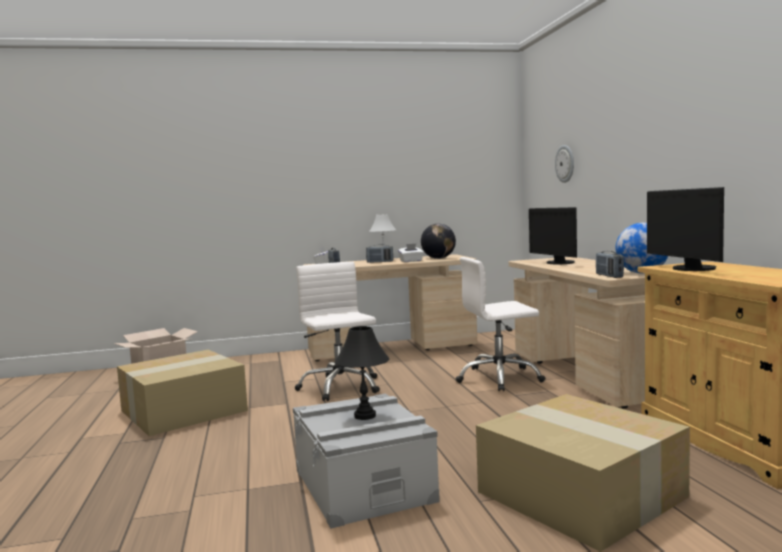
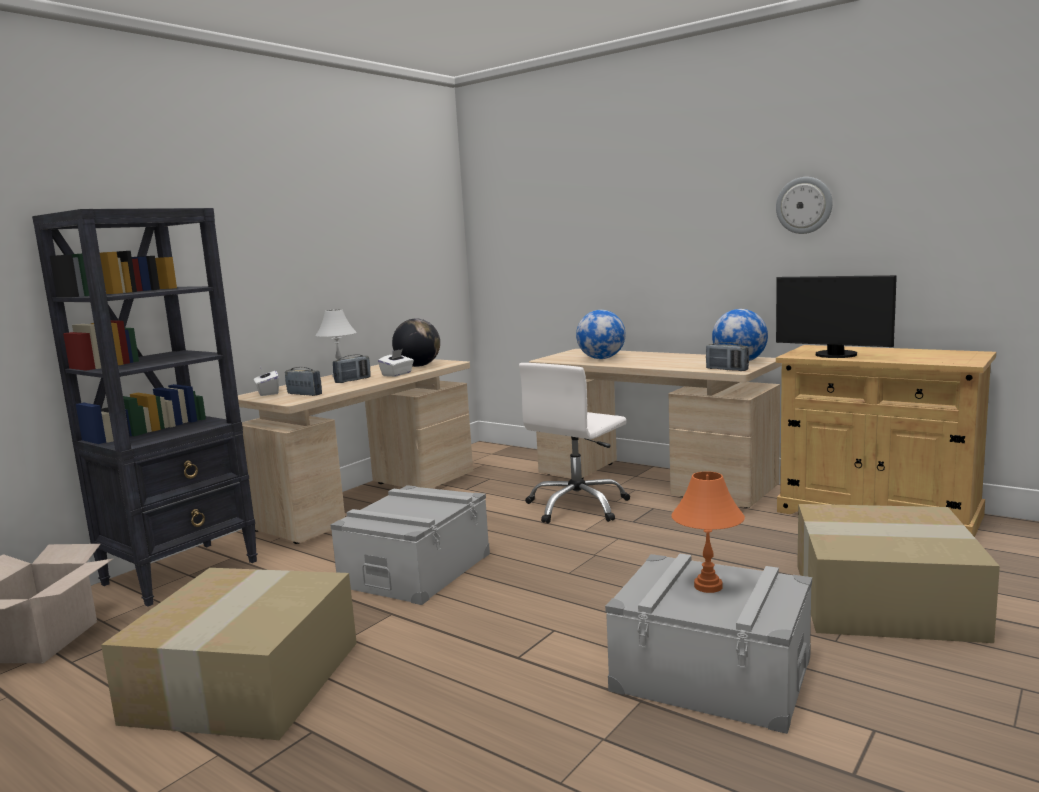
camera: 40 degrees left, 5 degrees up
white office chair [295,262,380,401] -> grey storage box [331,485,490,605]
black table lamp [335,326,389,420] -> orange table lamp [671,471,745,593]
monitor [529,207,577,264] -> globe [576,310,626,359]
wall clock [555,145,574,183] -> wall clock moved to [776,177,833,234]
none -> black bookcase [32,208,258,607]

